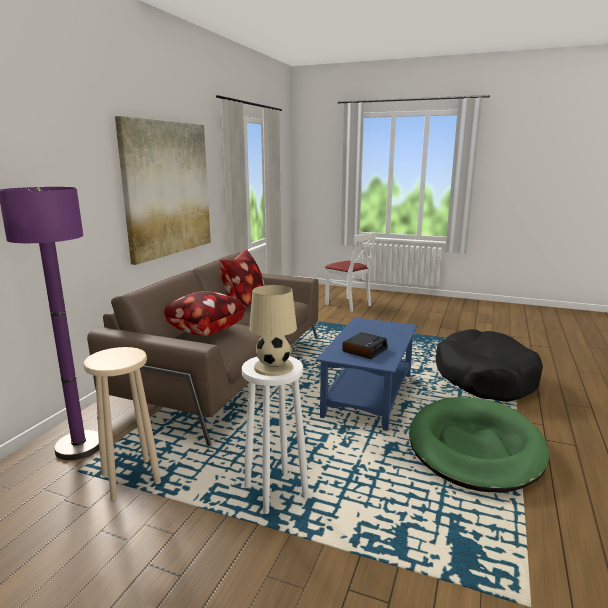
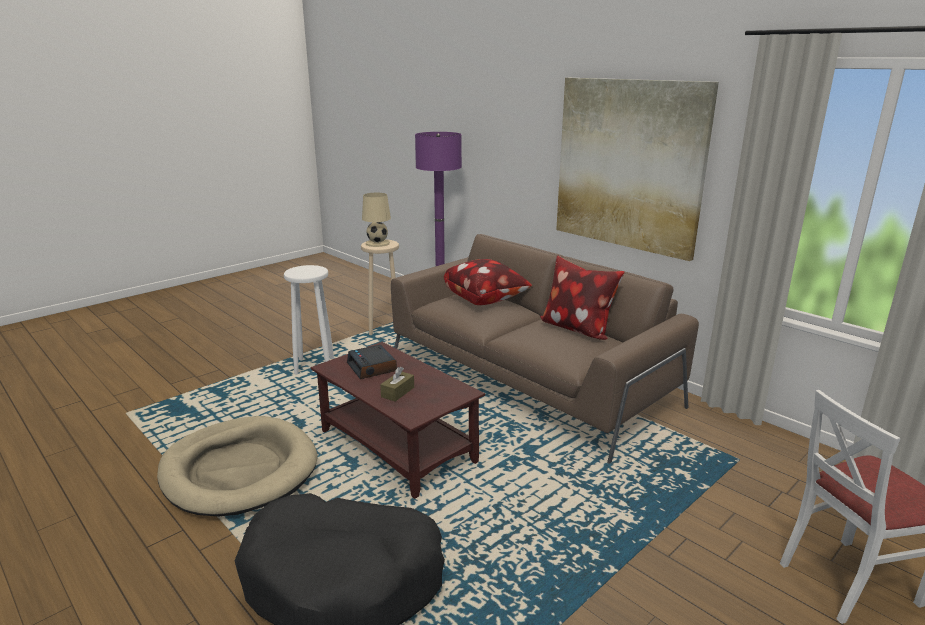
camera: 115 degrees right, 5 degrees up
beige table lamp [249,285,297,376] -> beige table lamp moved to [362,193,391,247]
blue coffee table [316,317,417,431] -> brown coffee table [311,342,485,499]
green dog bed [409,397,549,493] -> beige dog bed [157,416,318,517]
none -> brown tissue box [380,367,414,402]

